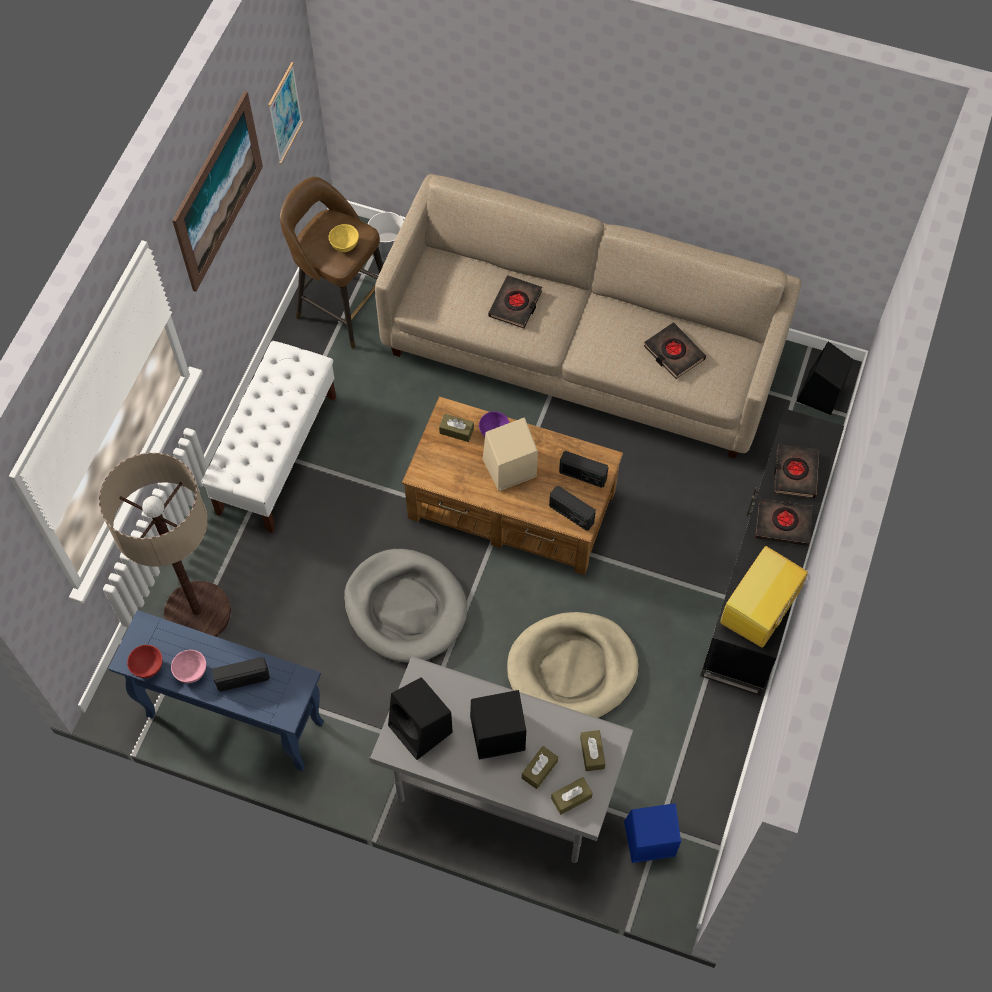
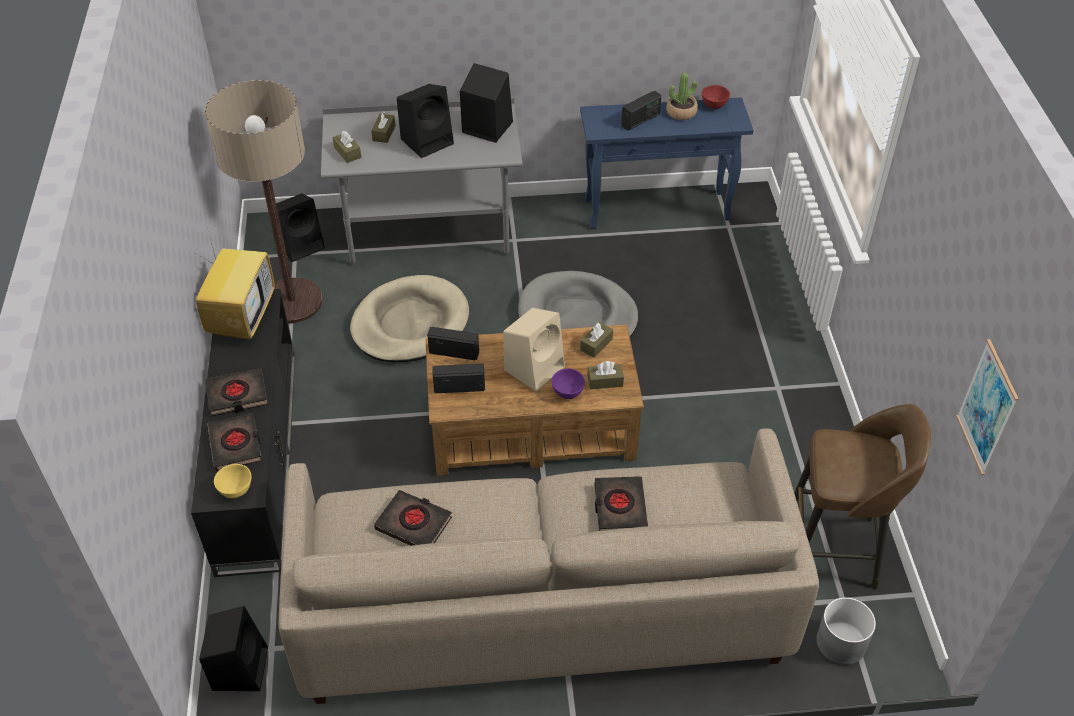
camera: 155 degrees right, 15 degrees down
floor lamp [99,453,231,637] -> floor lamp moved to [205,80,323,324]
pink bowl [171,650,206,683] -> potted plant [666,73,698,120]
picture [172,91,263,292] -> none
white bench [201,341,336,533] -> none
yellow bowl [329,224,359,252] -> yellow bowl moved to [214,464,251,498]
brown tissue box [551,777,593,815] -> brown tissue box moved to [580,322,613,358]
blue speaker [624,803,681,863] -> black speaker [276,193,325,262]

